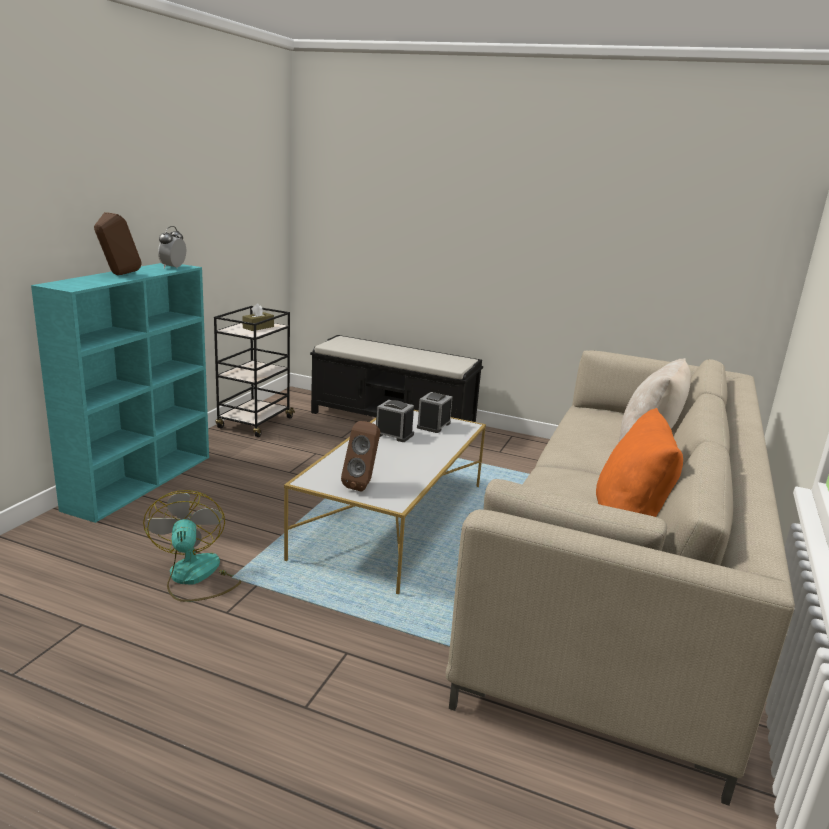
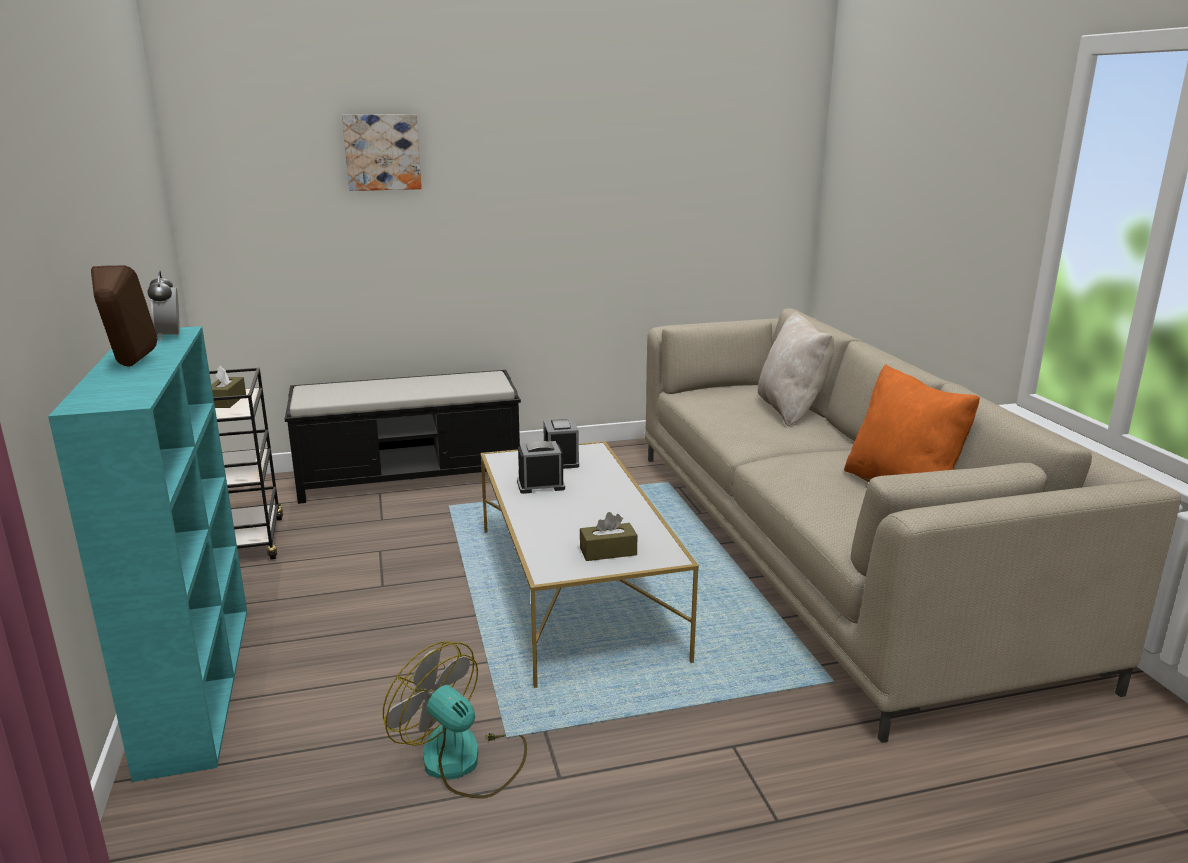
camera: 35 degrees left, 0 degrees up
brown speaker [341,421,380,492] -> brown tissue box [580,512,637,561]
none -> picture [342,114,422,191]

